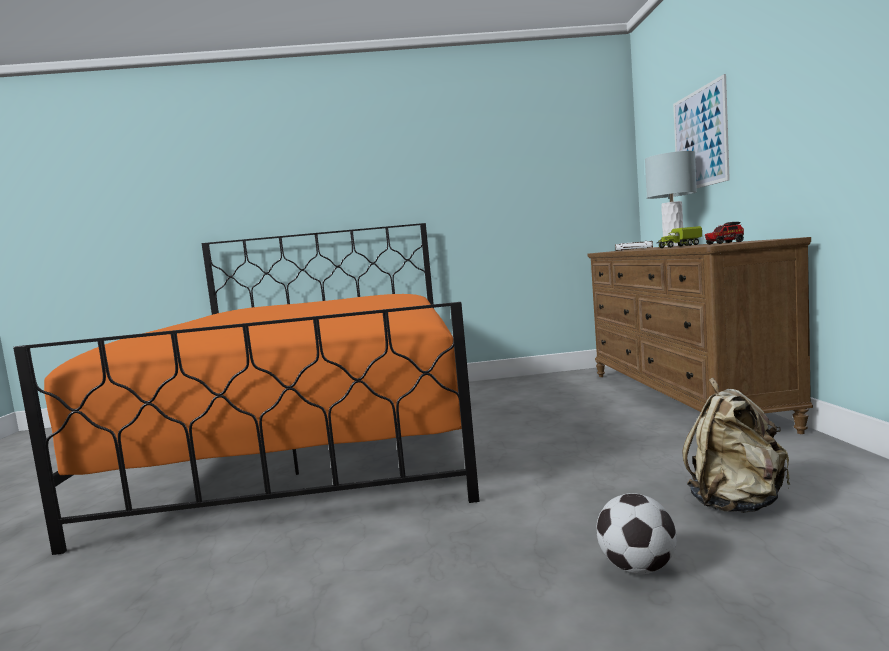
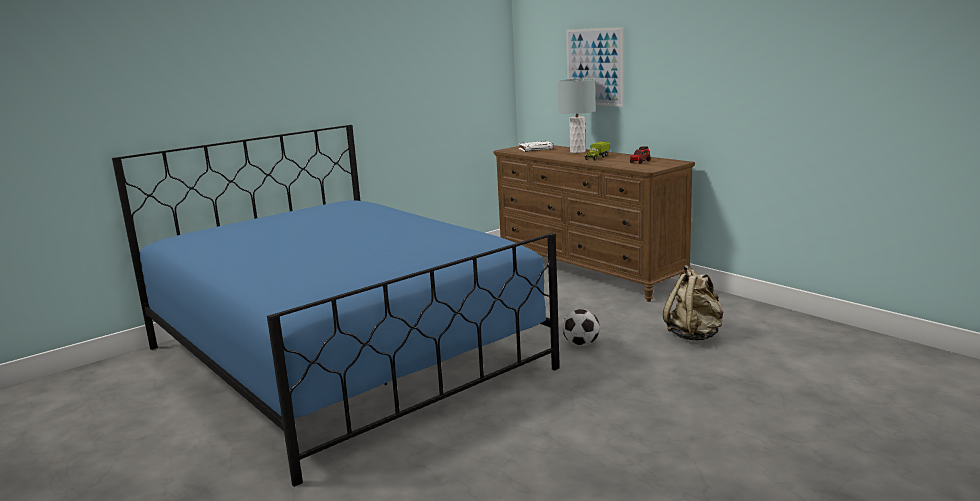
camera: 35 degrees left, 10 degrees up
orange bed [13,223,480,555] -> blue bed [112,125,560,487]
football [597,493,677,574] -> football moved to [562,309,600,346]

